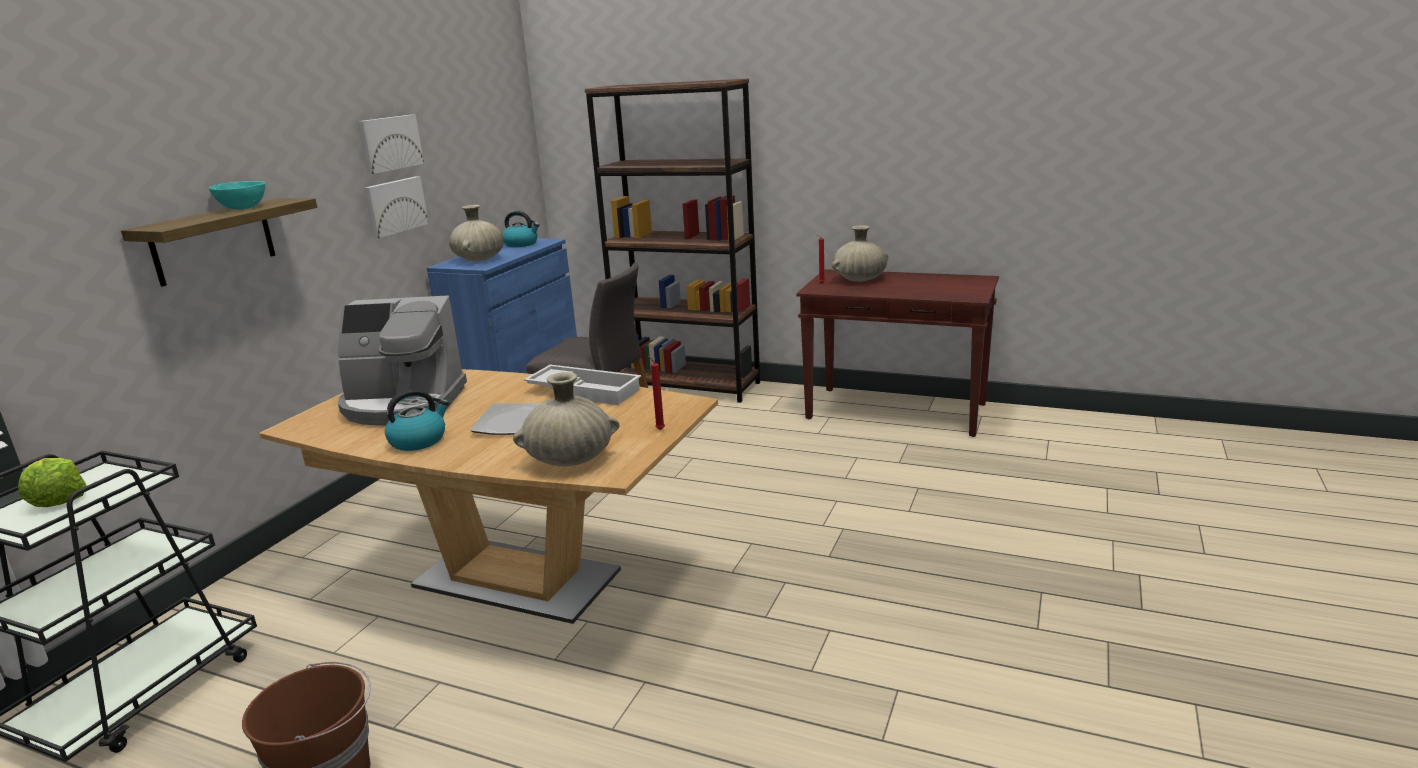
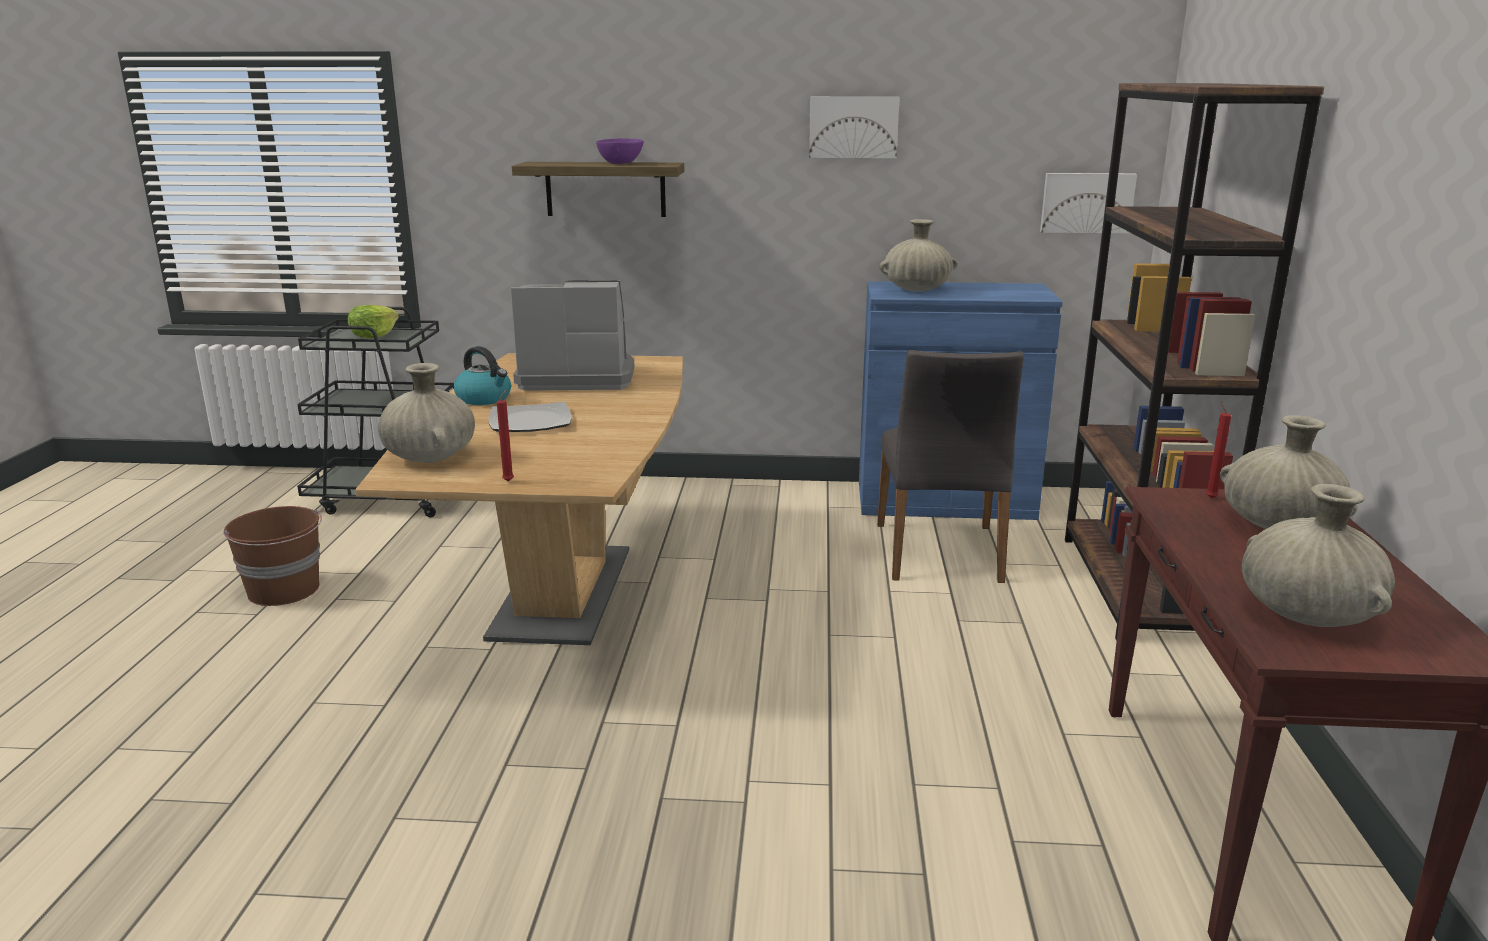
camera: 70 degrees right, 0 degrees up
turquoise bowl [209,181,265,210] -> purple bowl [596,138,644,164]
coffee machine [338,296,467,426] -> coffee machine turned 105 degrees clockwise [510,280,634,391]
picture [364,176,429,238] -> picture moved to [1040,173,1137,233]
kettle [503,211,540,247] -> none
white tray [523,365,642,405] -> none
none -> beige vase [1242,484,1395,627]

